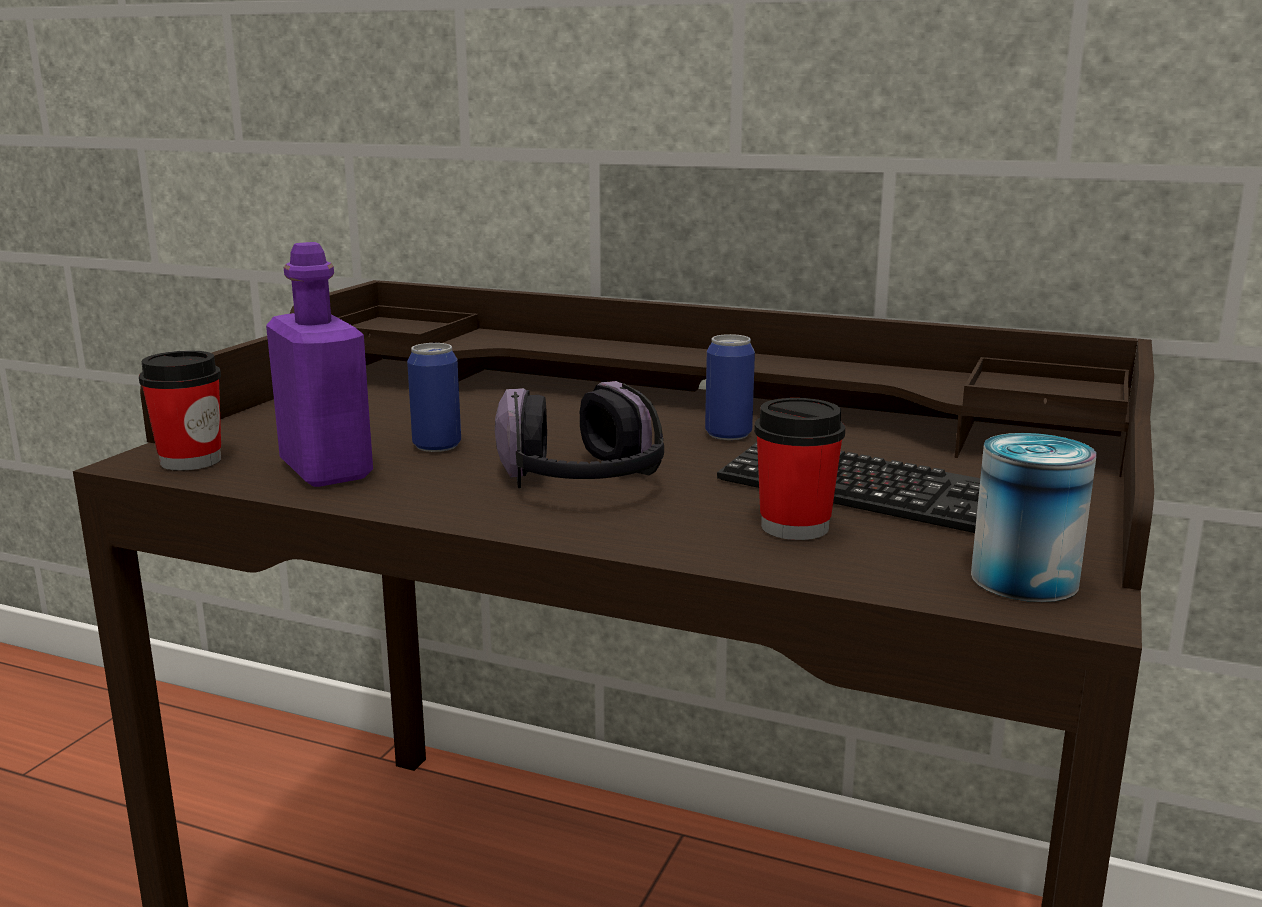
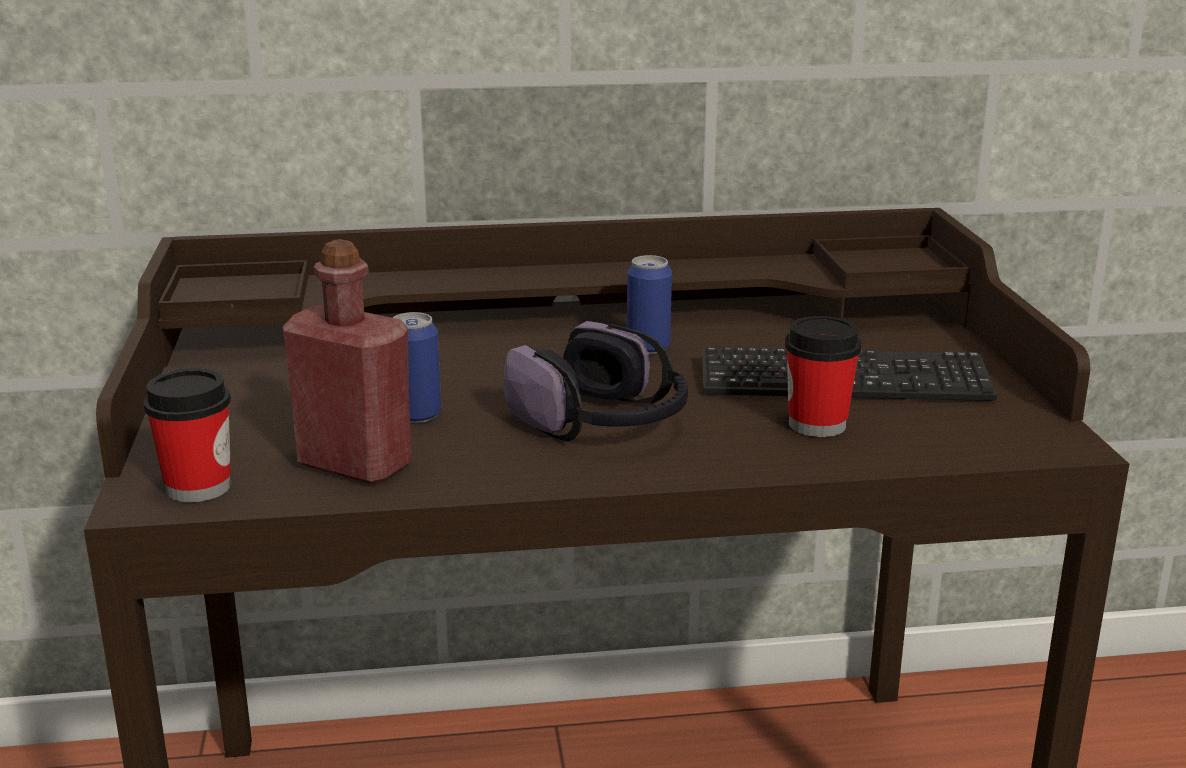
camera: 30 degrees left, 5 degrees up
purple bottle [266,242,373,487] -> red bottle [283,239,412,485]
can [971,433,1097,602] -> none

